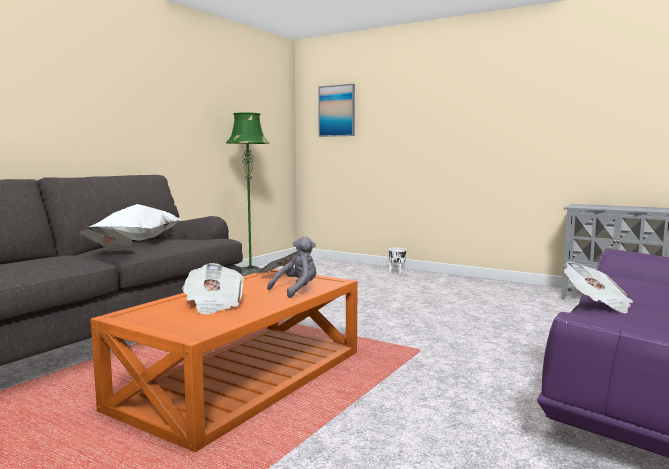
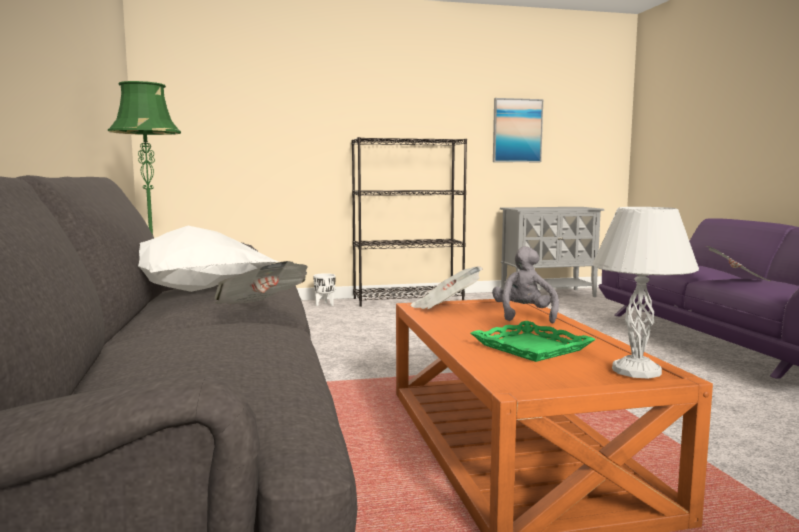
camera: 45 degrees left, 0 degrees up
newspaper [182,263,244,314] -> green tray [471,321,596,362]
picture [318,84,355,137] -> picture moved to [493,98,543,162]
none -> black bookcase [352,137,467,307]
none -> white table lamp [593,207,699,379]

